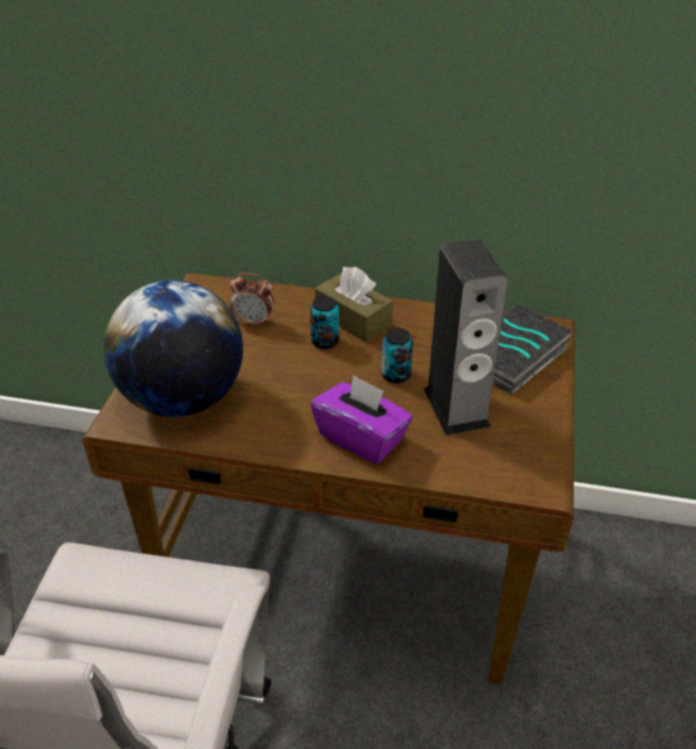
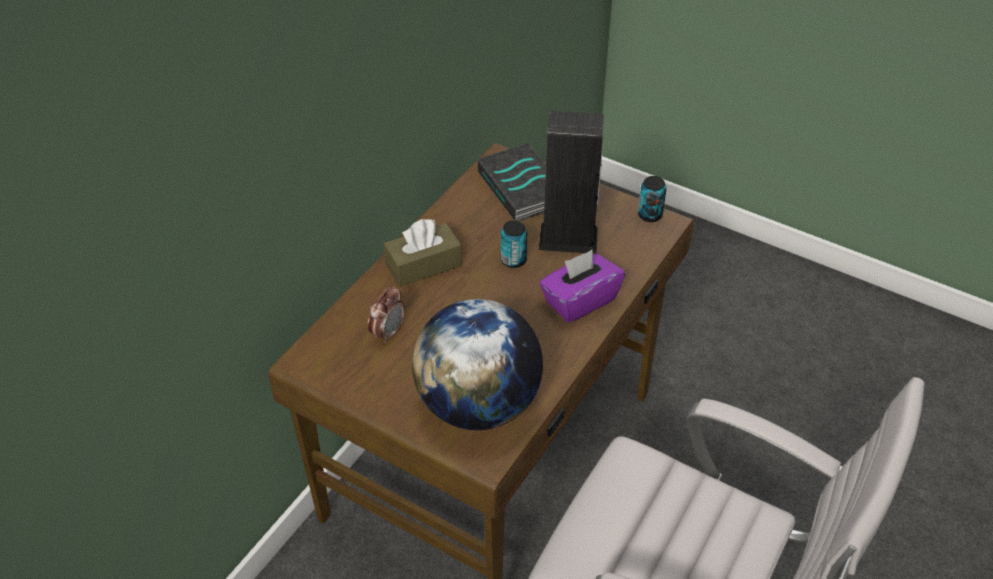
camera: 70 degrees left, 5 degrees up
can [310,296,339,349] -> can moved to [638,176,667,222]

